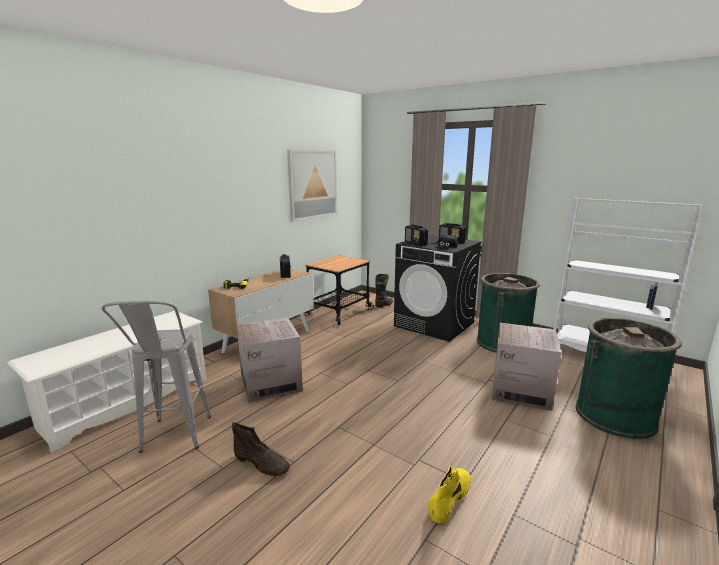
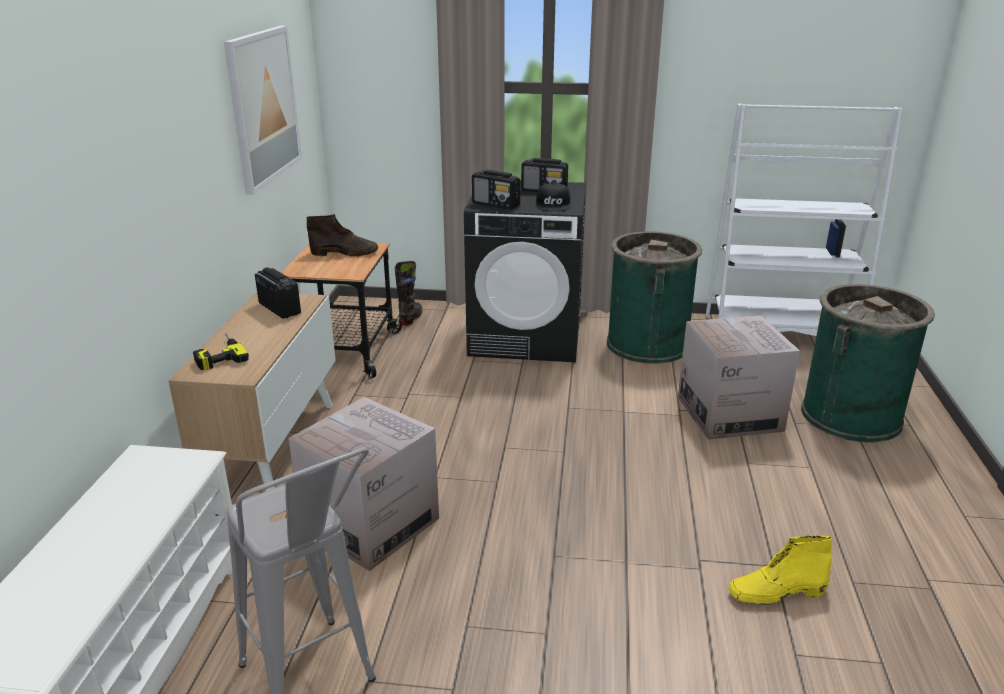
camera: 30 degrees left, 10 degrees up
brown boot [232,423,290,476] -> brown boot moved to [306,214,378,256]
yellow boot [428,465,471,523] -> yellow boot turned 105 degrees counterclockwise [729,536,832,606]

